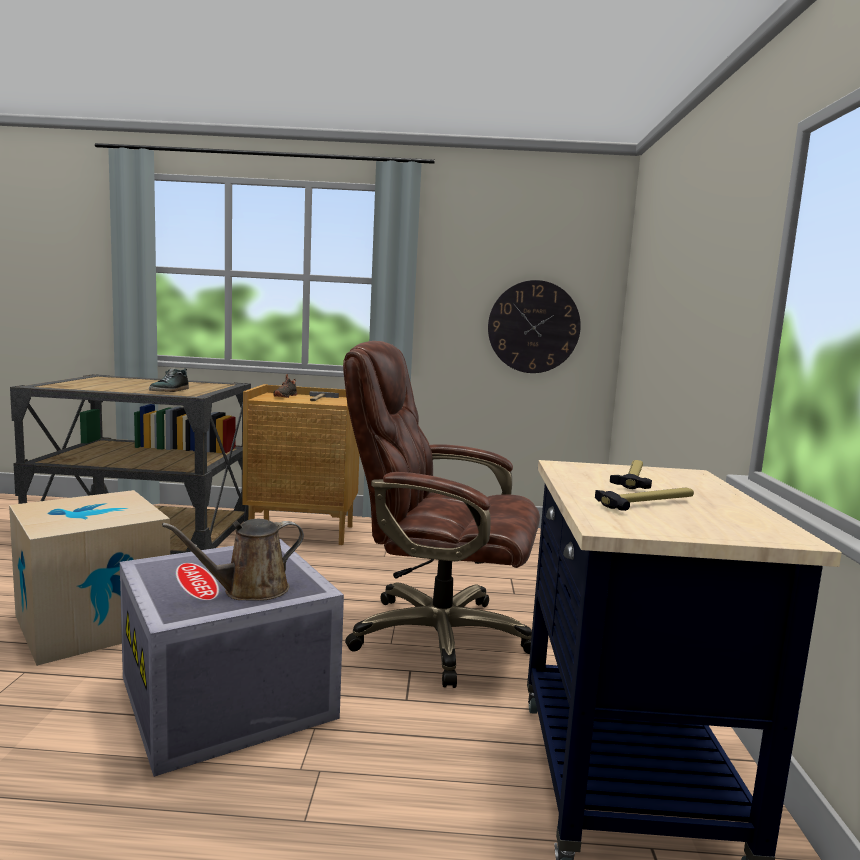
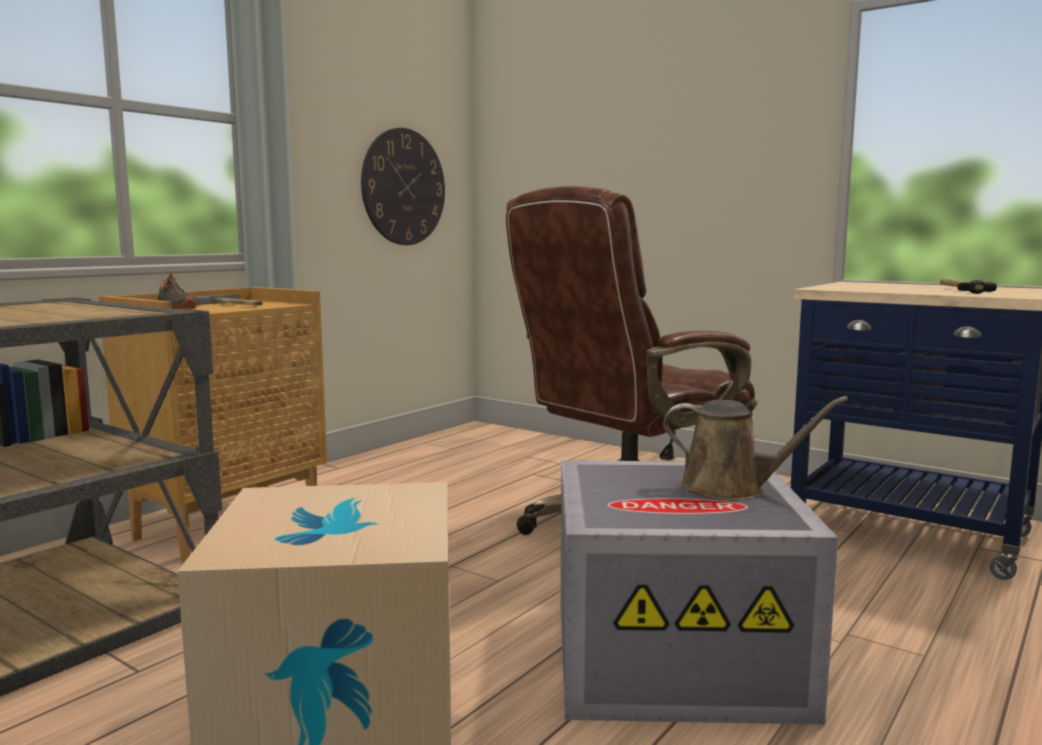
camera: 55 degrees left, 0 degrees up
shoe [149,368,189,392] -> none
brown watering can [162,519,304,601] -> brown watering can turned 75 degrees counterclockwise [663,396,848,501]
hammer [610,460,652,489] -> none

